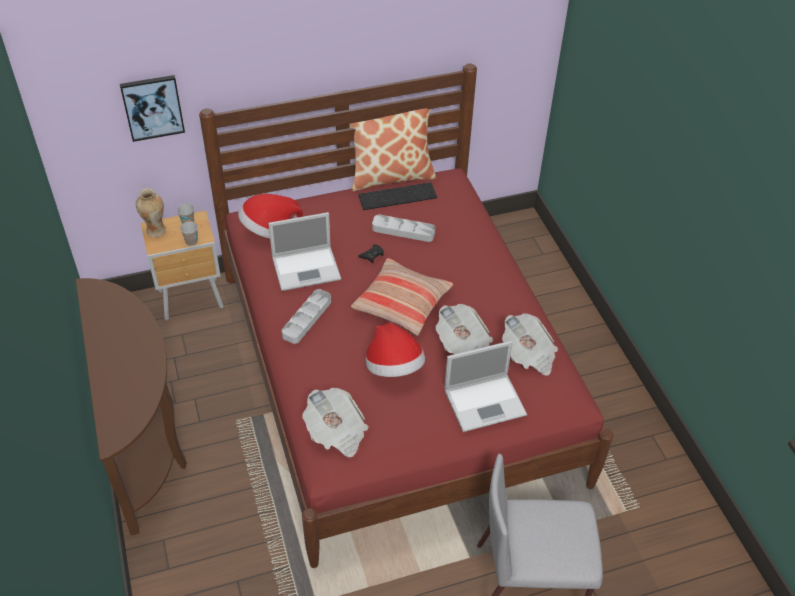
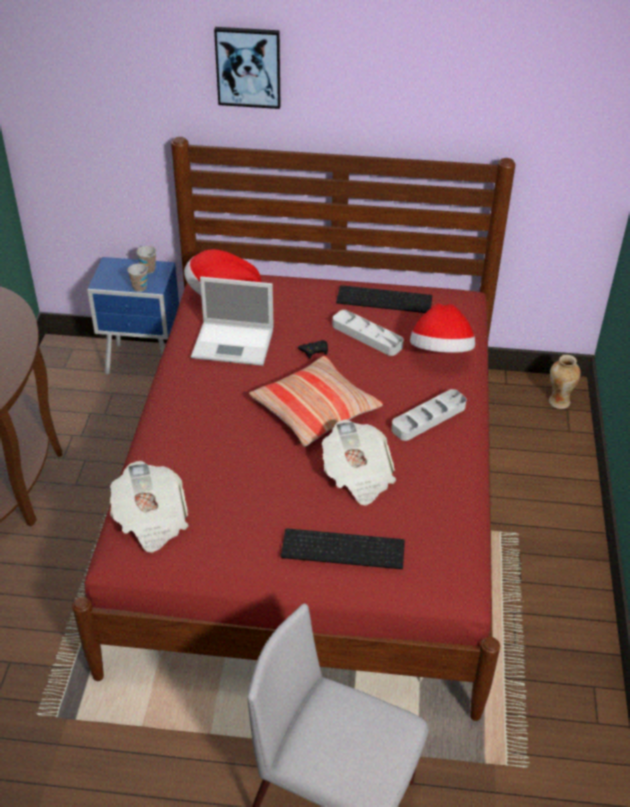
camera: 25 degrees right, 5 degrees down
picture [120,75,185,142] -> picture moved to [214,27,280,109]
vase [136,188,166,237] -> vase moved to [549,355,581,409]
brown nightstand [141,210,224,320] -> blue nightstand [87,257,179,375]
grey tray [282,289,331,344] -> grey tray moved to [392,389,466,441]
pillow [349,108,437,191] -> none
hat [366,322,425,377] -> hat moved to [410,303,475,353]
laptop [444,341,527,432] -> keyboard [281,528,405,569]
newspaper [502,313,558,376] -> none

